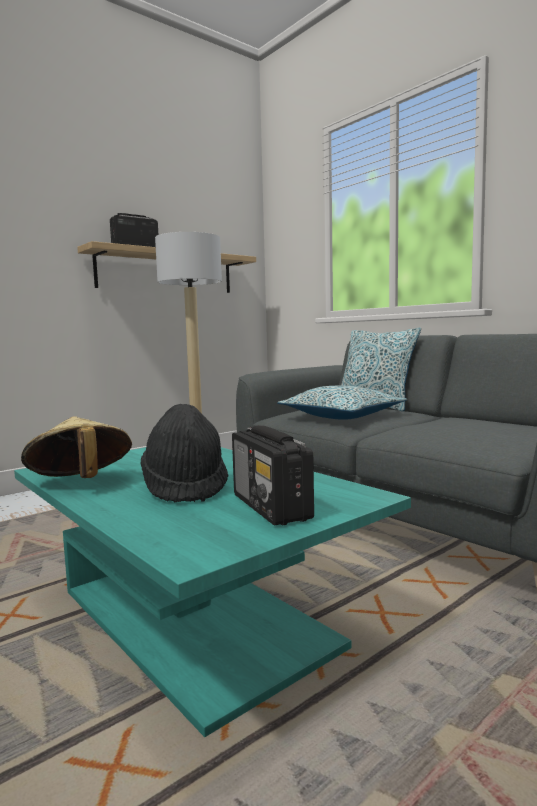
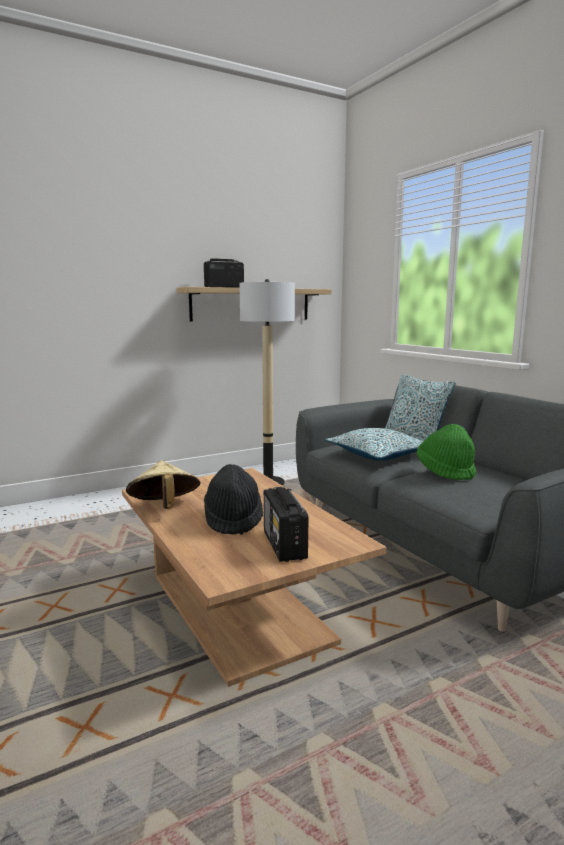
camera: 10 degrees right, 5 degrees up
turquoise coffee table [14,447,411,737] -> brown coffee table [122,468,386,687]
none -> green hat [417,424,476,480]

